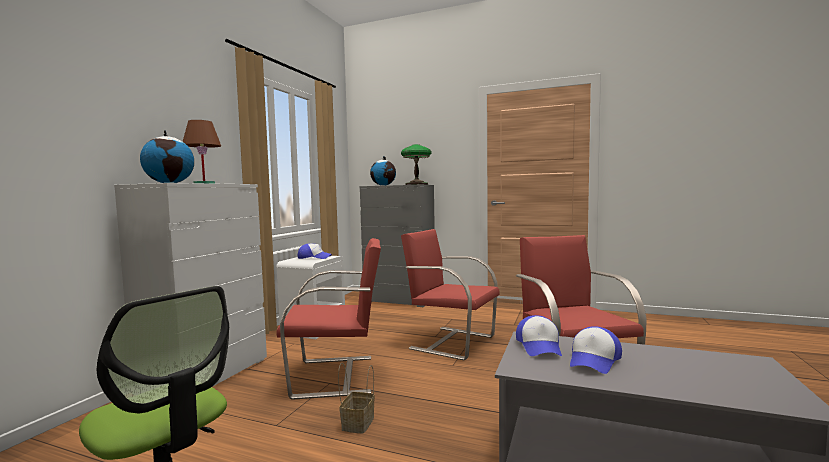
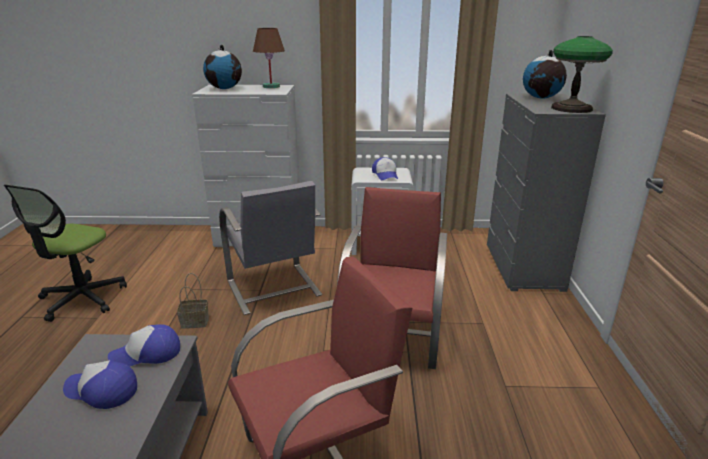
camera: 70 degrees right, 20 degrees up
red chair [277,238,381,400] -> grey chair [219,181,322,315]

